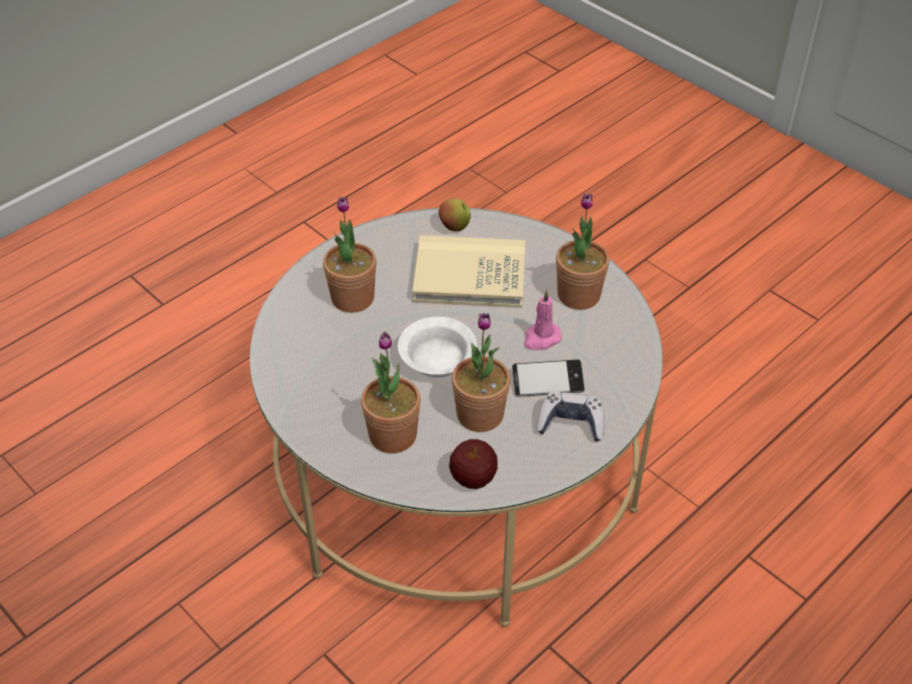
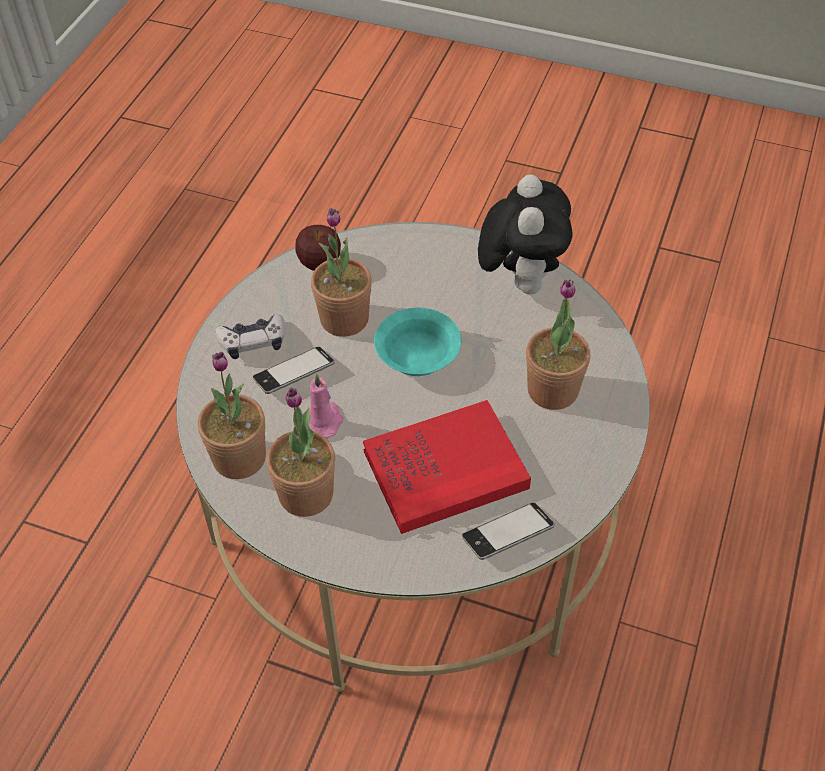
camera: 155 degrees right, 5 degrees up
potted plant [361,332,421,453] -> potted plant moved to [198,352,266,479]
white bowl [398,317,477,378] -> turquoise bowl [374,308,461,376]
beige book [412,235,525,308] -> red book [363,400,531,534]
apple [439,198,471,231] -> phone [462,503,554,560]
none -> plush toy [478,174,573,294]

